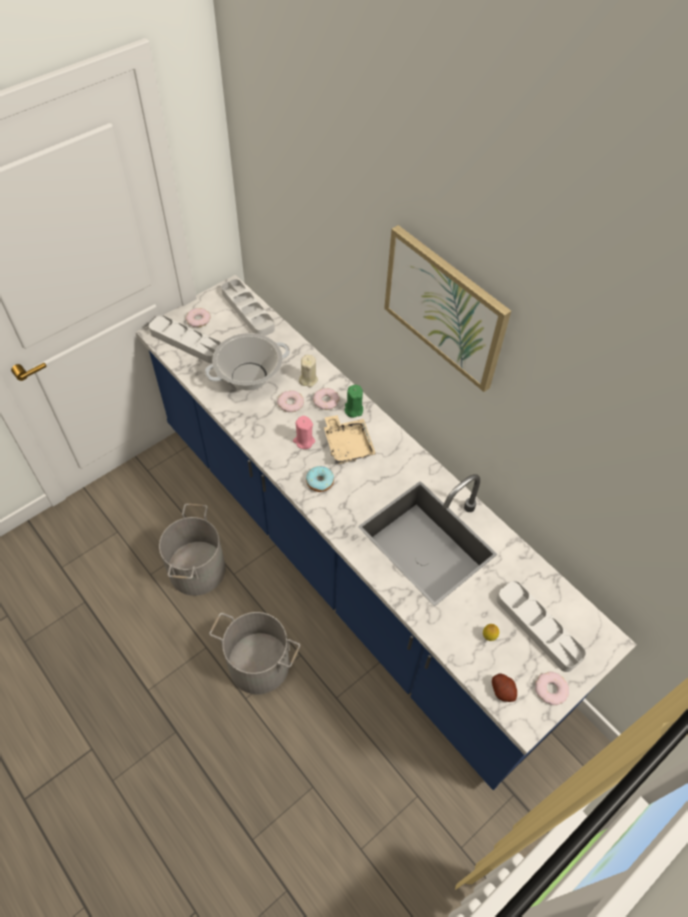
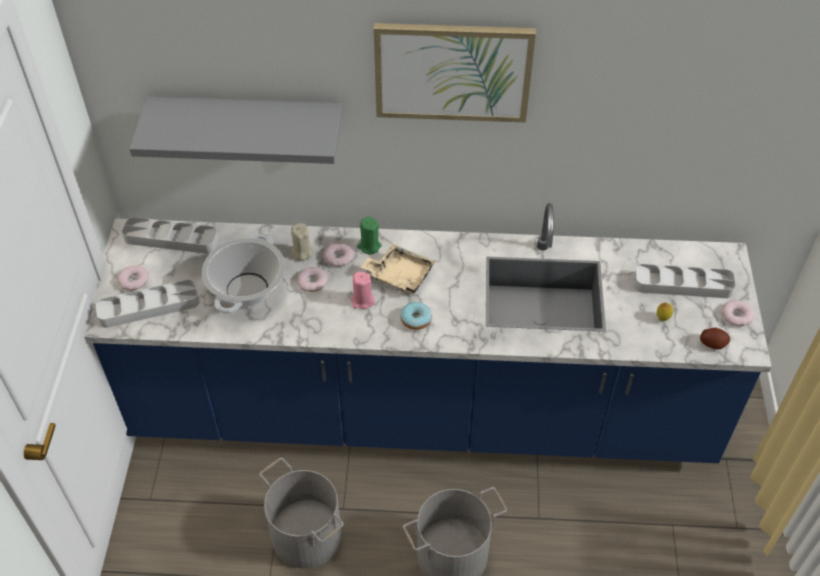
camera: 45 degrees left, 5 degrees down
none -> grey shelf [129,97,342,164]

